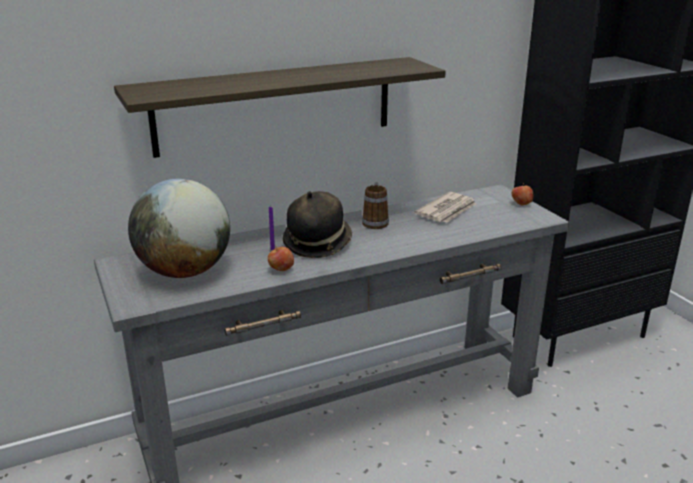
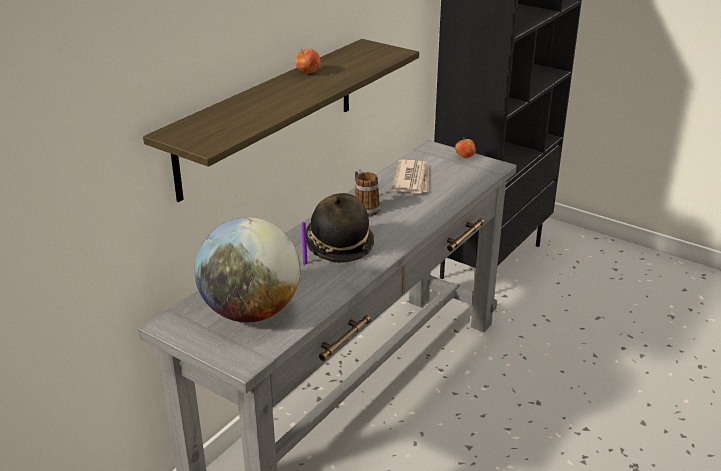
camera: 30 degrees left, 5 degrees up
apple [268,246,294,271] -> apple moved to [295,48,321,73]

